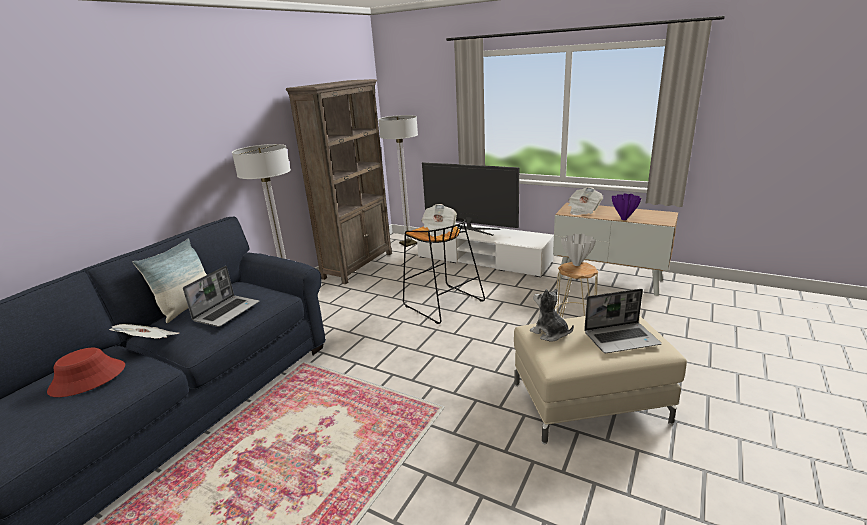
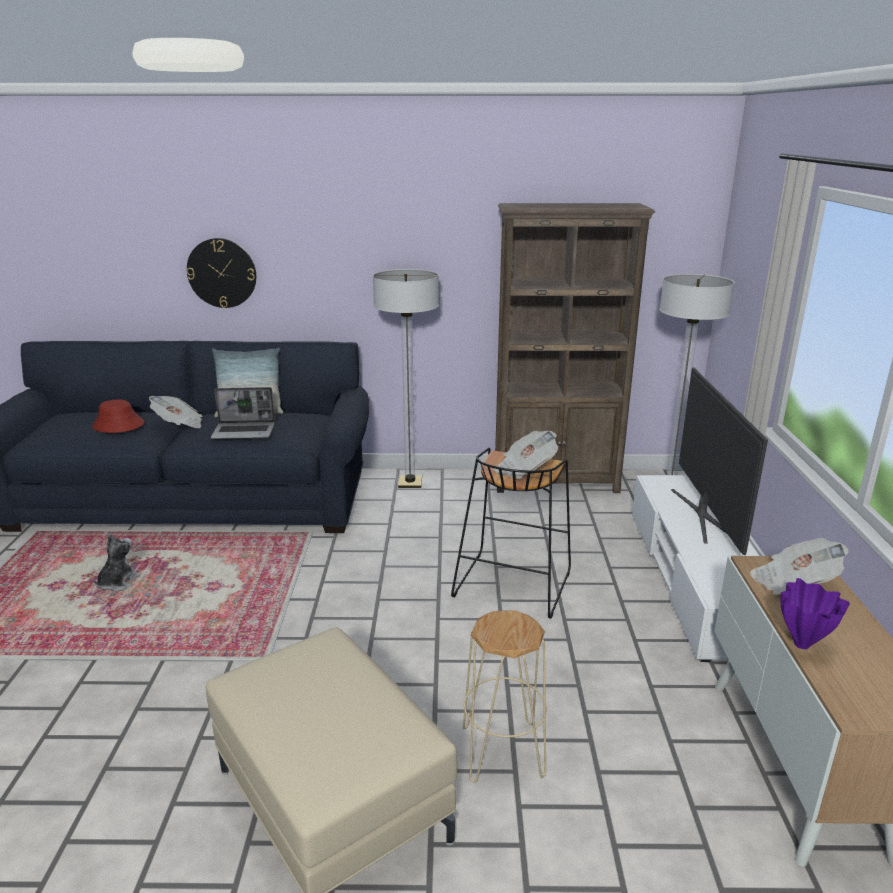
camera: 60 degrees right, 0 degrees up
plush toy [530,289,574,341] -> plush toy moved to [93,534,140,592]
white vase [561,234,596,266] -> none
laptop [584,289,662,353] -> none
none -> wall clock [186,238,256,308]

